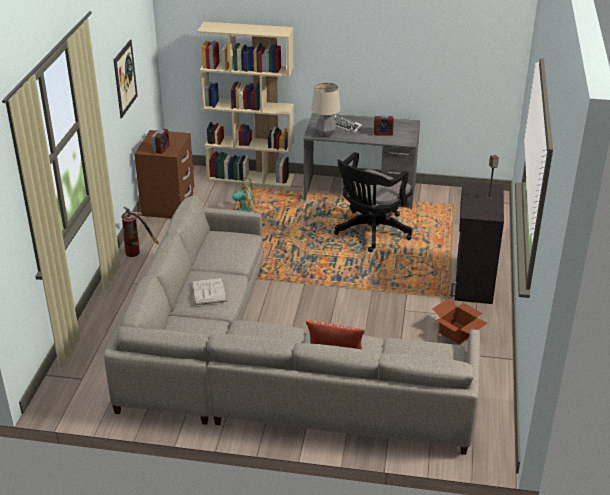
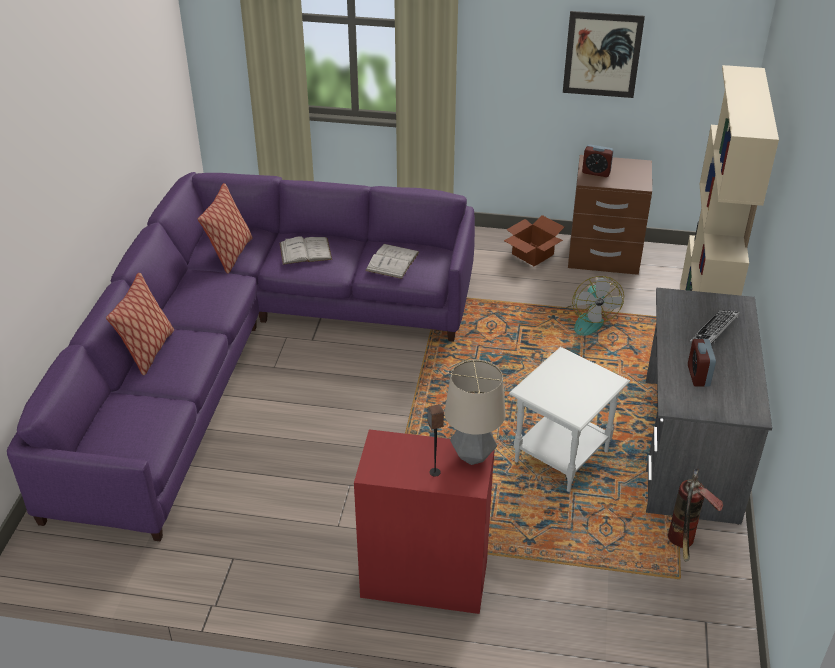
camera: 90 degrees right, 5 degrees up
grey sofa [104,196,481,455] -> purple sofa [7,172,475,541]
fire extinguisher [121,207,159,257] -> fire extinguisher moved to [668,469,723,562]
table lamp [312,82,340,137] -> table lamp moved to [444,359,506,465]
black office chair [334,152,413,252] -> white side table [509,347,630,492]
cardboard box [432,298,487,344] -> cardboard box moved to [504,215,564,266]
black cabinet [451,181,504,304] -> red cabinet [354,429,495,614]
none -> pillow [198,183,253,274]
none -> white book [365,244,419,279]

